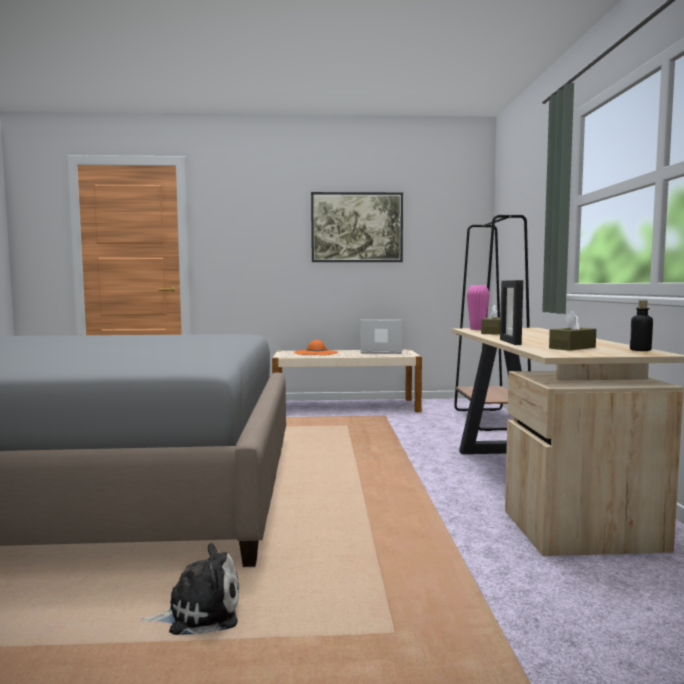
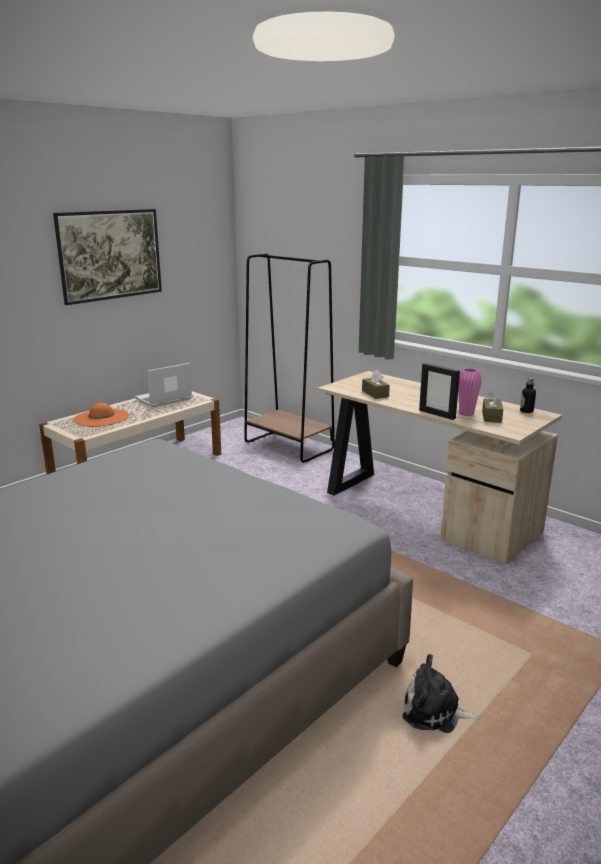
camera: 45 degrees left, 15 degrees up
plush toy [141,543,239,635] -> plush toy turned 105 degrees counterclockwise [402,654,480,733]
pink vase [467,285,490,330] -> pink vase moved to [458,368,482,416]

